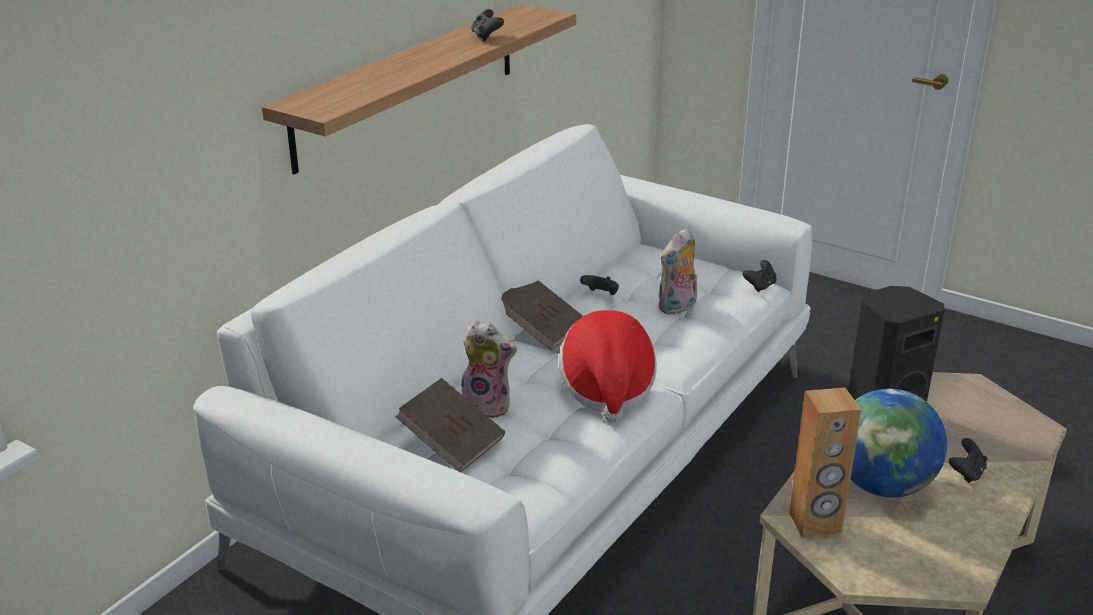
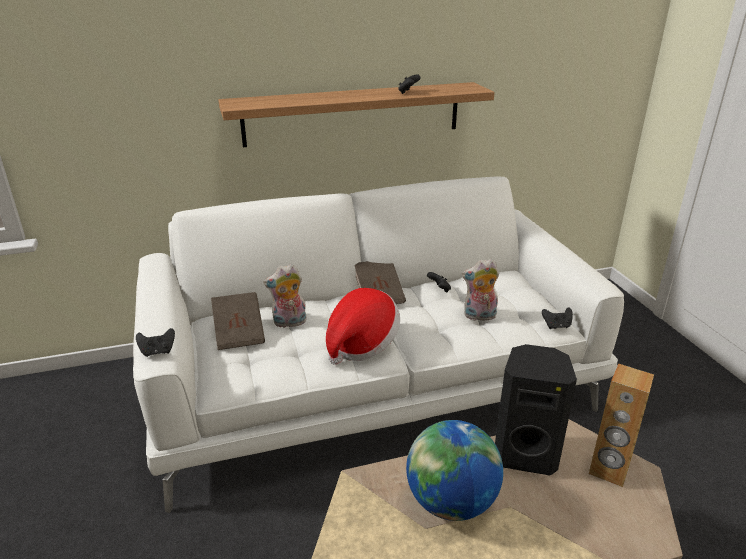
camera: 40 degrees right, 0 degrees up
plush toy [461,321,517,419] -> plush toy turned 105 degrees clockwise [263,264,307,328]
brown speaker [789,387,862,538] -> brown speaker moved to [589,364,654,487]
black game controller [949,438,987,483] -> black game controller moved to [136,328,175,357]

